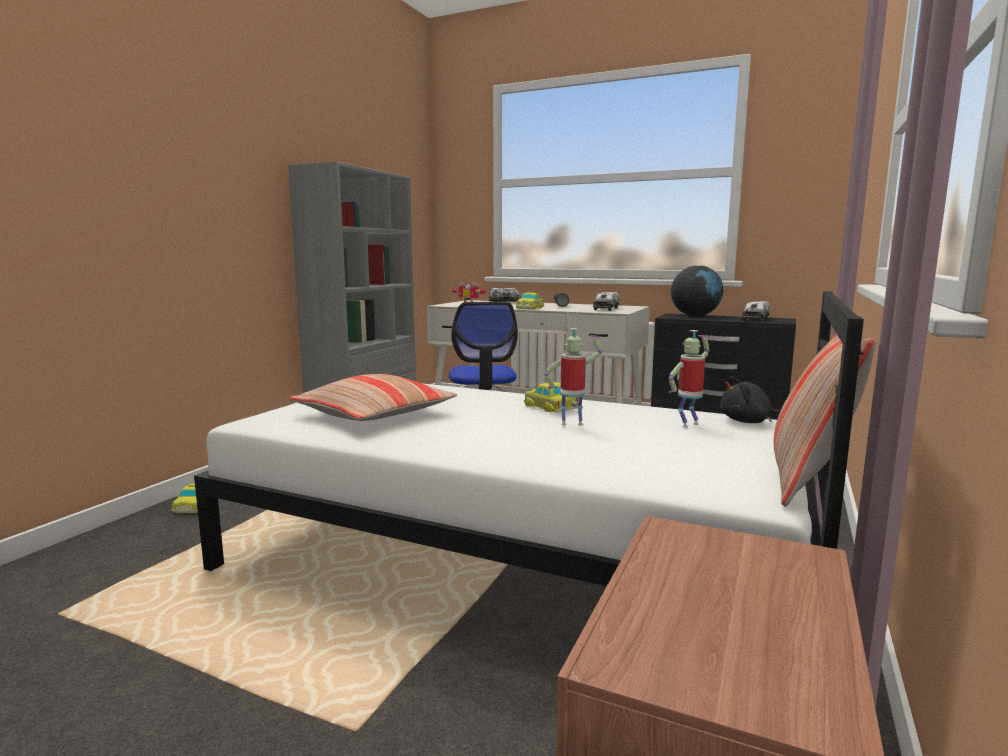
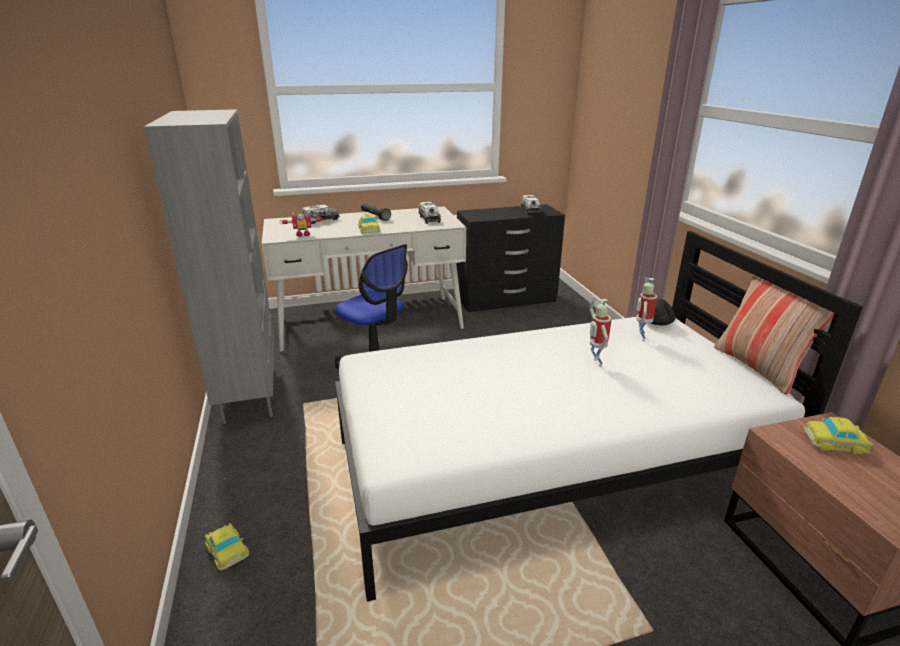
camera: 40 degrees left, 15 degrees up
pillow [289,374,457,421] -> none
toy car [524,381,578,413] -> toy car moved to [804,417,874,454]
toy robot [544,328,603,425] -> toy robot turned 60 degrees counterclockwise [590,298,611,367]
globe [671,266,723,317] -> none

